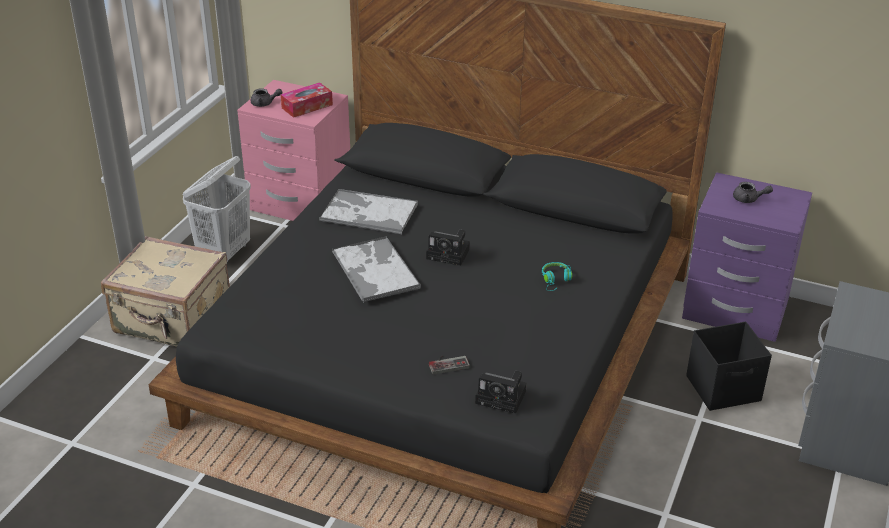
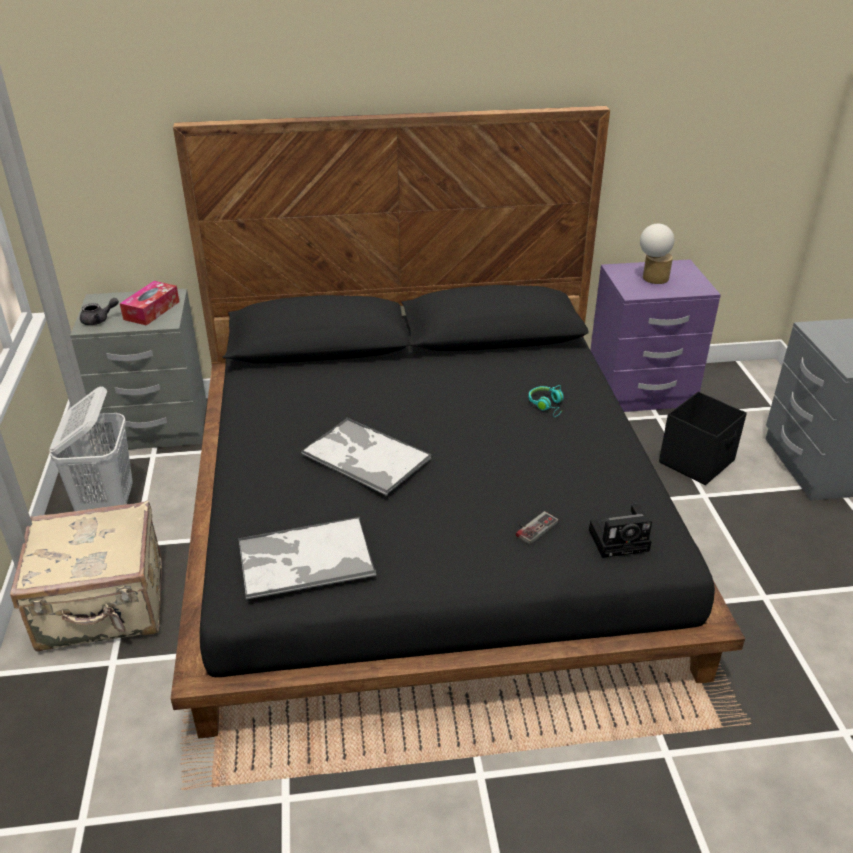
camera: 30 degrees left, 0 degrees up
pink nightstand [237,80,350,221] -> grey nightstand [70,289,207,451]
tray [319,189,418,234] -> tray moved to [238,517,376,600]
camera [426,230,470,266] -> none
grey teapot [733,182,773,203] -> table lamp [640,224,674,284]

